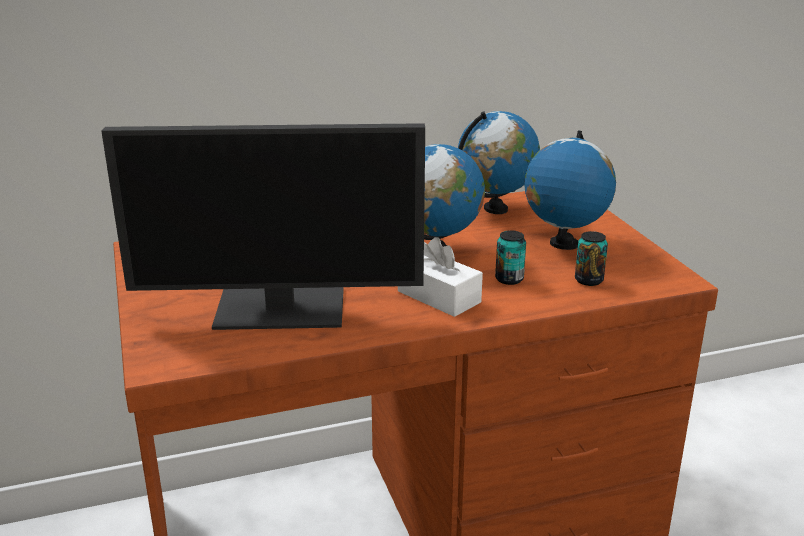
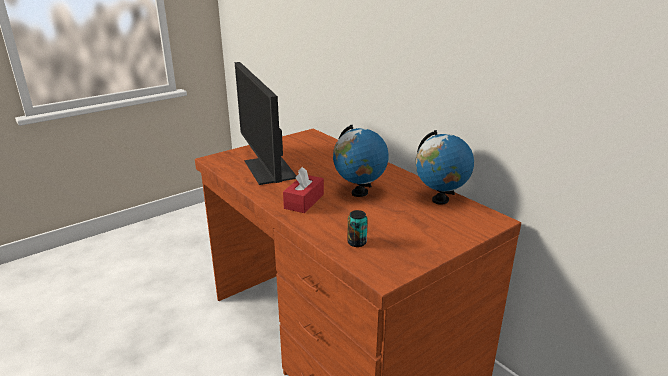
camera: 70 degrees right, 0 degrees up
white tissue box [398,237,483,317] -> red tissue box [283,167,324,213]
can [495,230,526,285] -> none
globe [524,131,616,250] -> none

